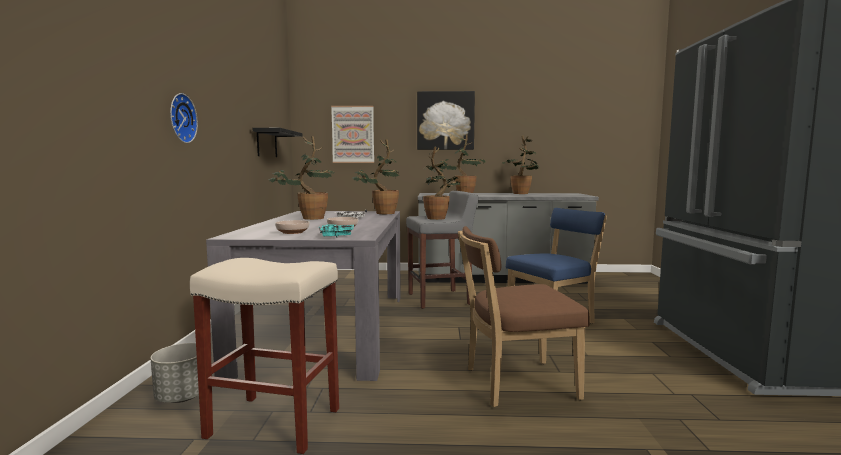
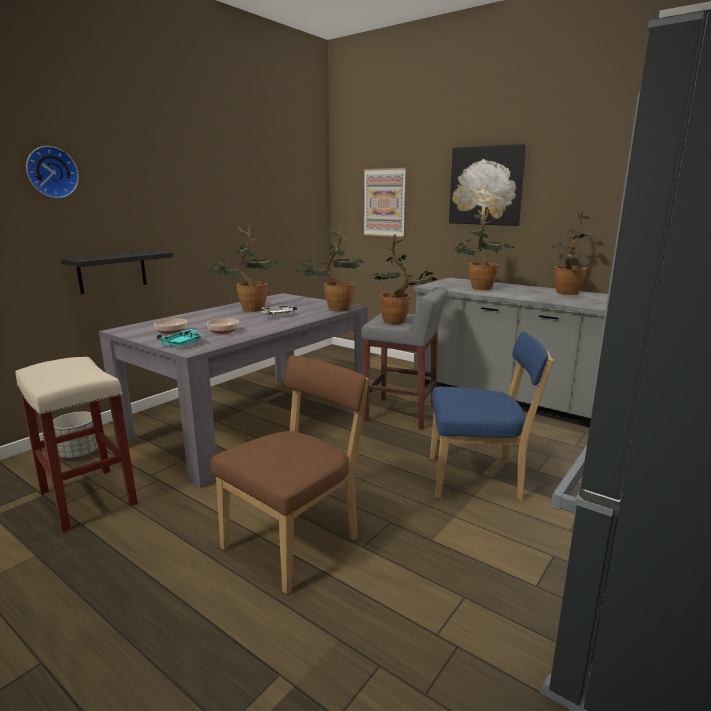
camera: 35 degrees right, 10 degrees up
wall clock [170,93,198,143] -> wall clock moved to [26,146,79,198]
black shelf [253,128,303,157] -> black shelf moved to [61,250,173,294]
brown chair [458,226,590,407] -> brown chair turned 105 degrees clockwise [211,355,369,594]

